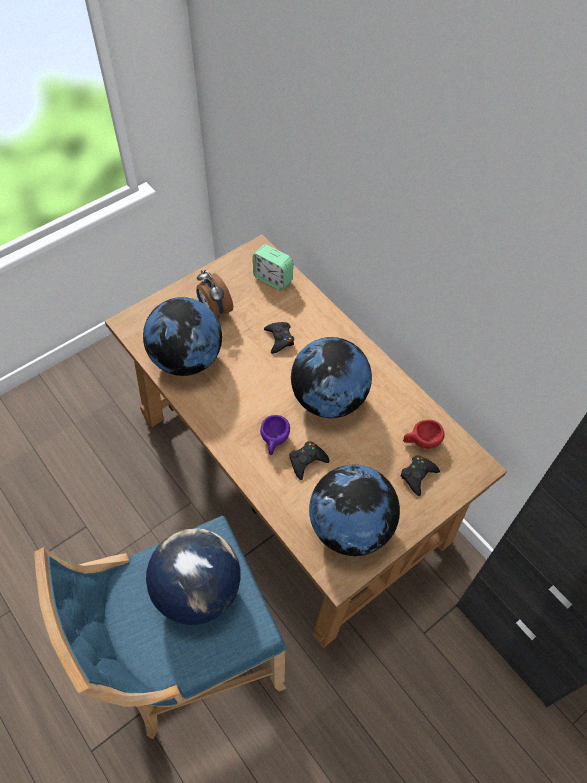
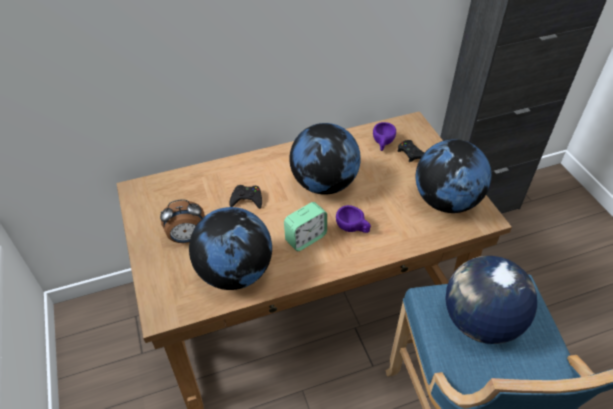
camera: 70 degrees left, 10 degrees down
alarm clock [253,244,293,290] -> alarm clock moved to [284,202,327,251]
black game controller [289,441,330,480] -> none
red cup [403,420,445,449] -> purple cup [373,122,396,151]

